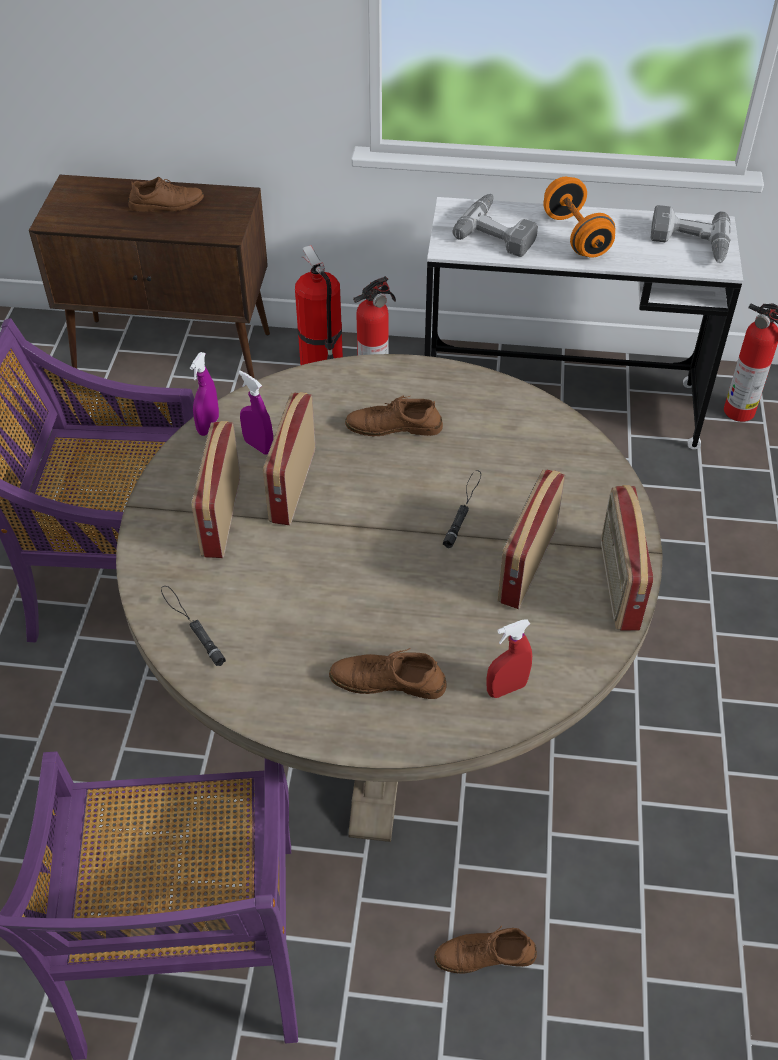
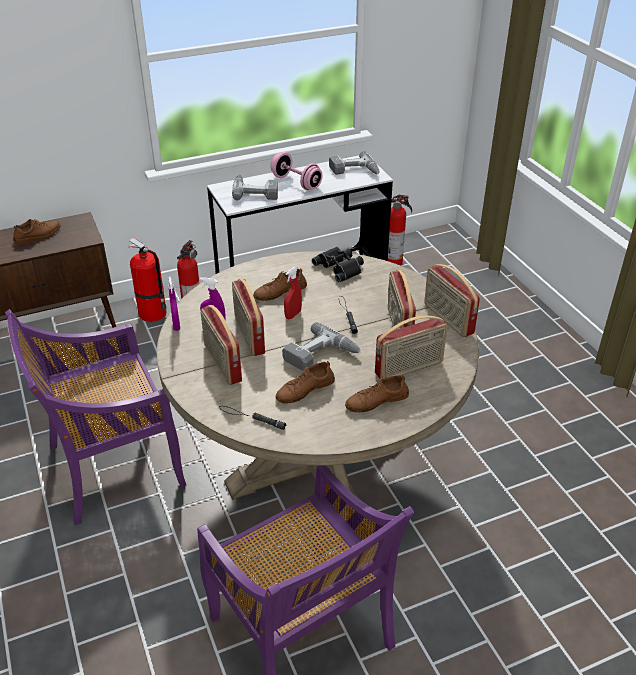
camera: 30 degrees left, 10 degrees down
brown shoe [434,926,537,974] -> brown shoe moved to [276,361,335,404]
red spray bottle [486,619,532,698] -> red spray bottle moved to [284,267,302,319]
orange dumbbell [544,177,615,258] -> pink dumbbell [270,152,323,190]
none -> power drill [282,322,361,371]
none -> black binoculars [312,247,364,282]
none -> radio [375,316,447,379]

